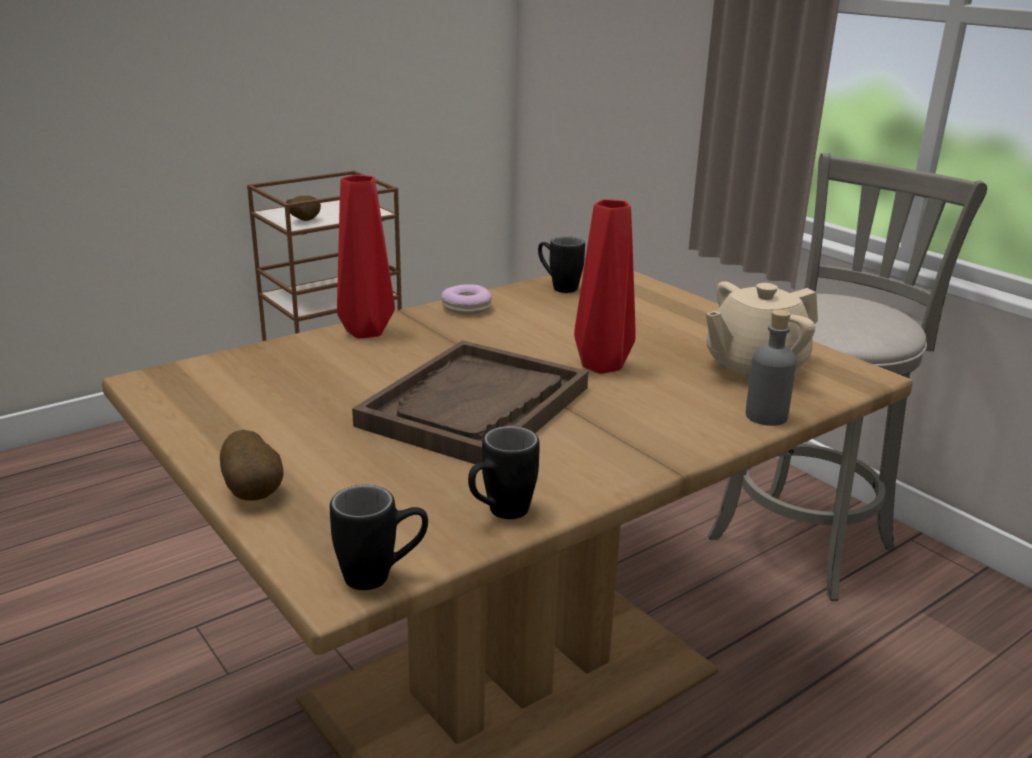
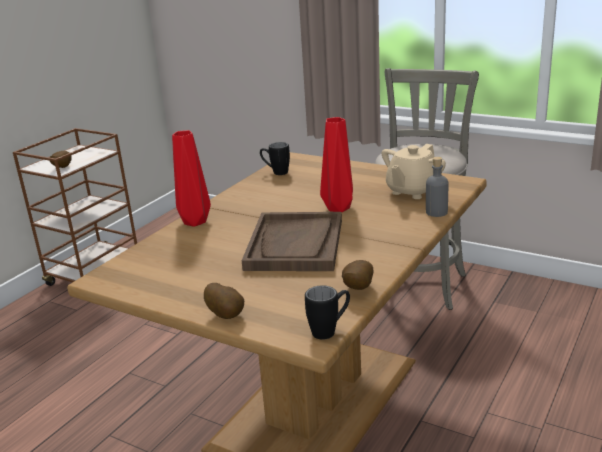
camera: 20 degrees left, 0 degrees up
donut [441,284,492,315] -> none
black mug [468,426,540,519] -> potato [342,260,373,290]

